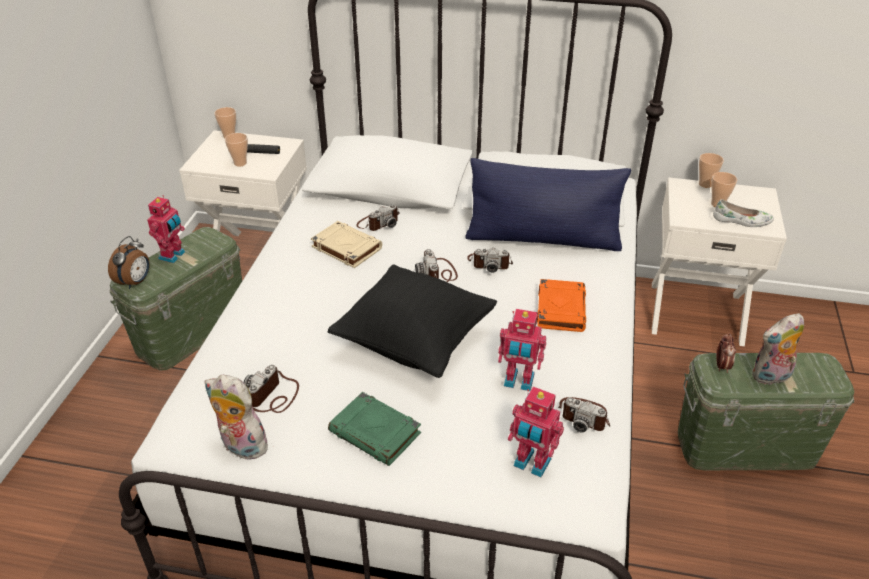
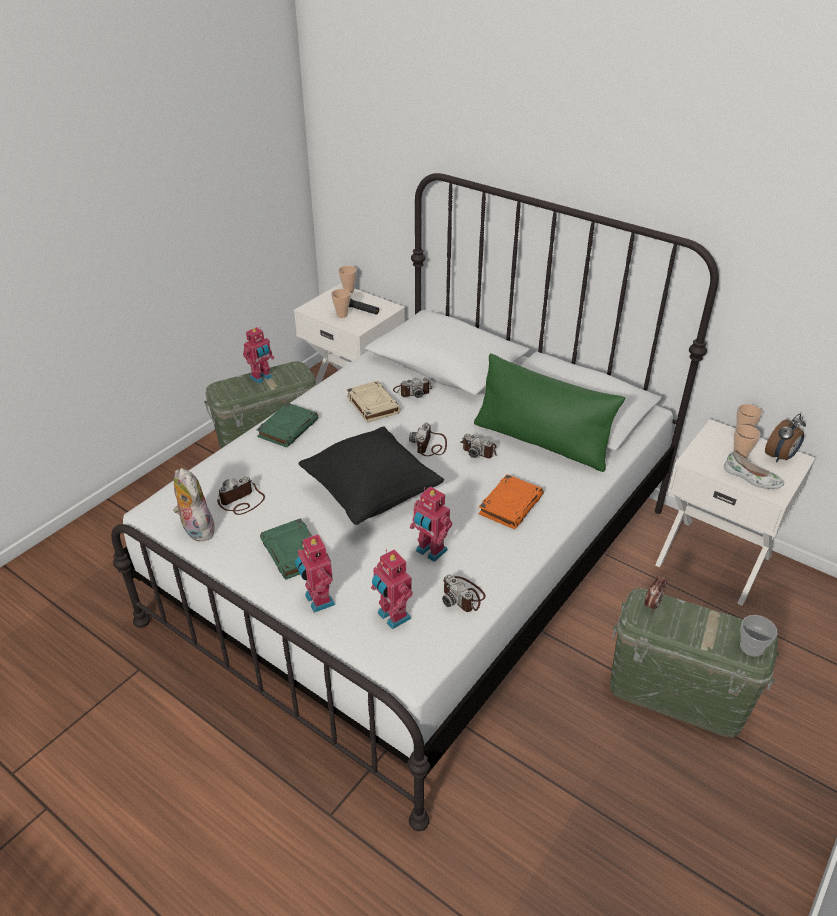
camera: 25 degrees right, 0 degrees up
alarm clock [108,236,150,289] -> alarm clock moved to [765,413,806,462]
blue pillow [466,158,631,251] -> green pillow [474,353,625,472]
plush toy [752,313,804,385] -> none
none -> green book [256,403,318,448]
none -> toy robot [295,533,335,613]
none -> cup [740,615,778,657]

